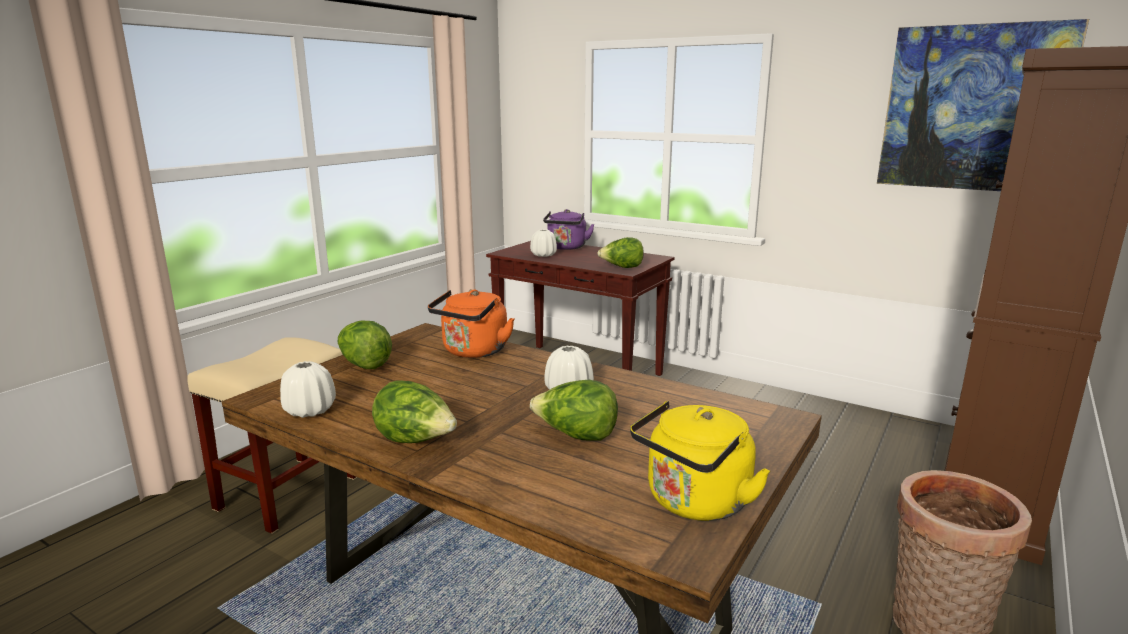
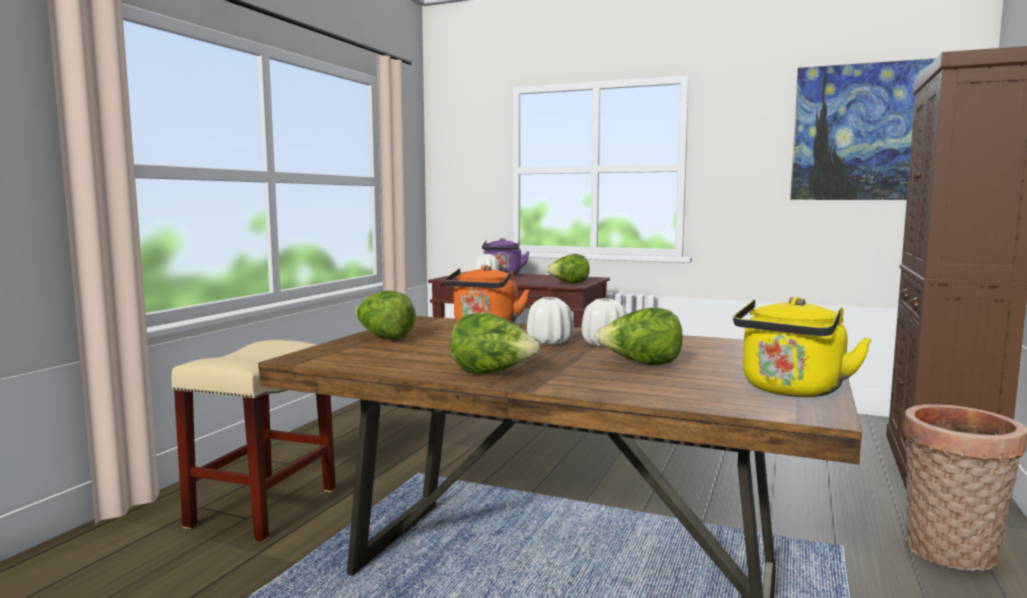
camera: 10 degrees left, 10 degrees down
white vase [280,361,336,418] -> white vase moved to [527,297,573,345]

